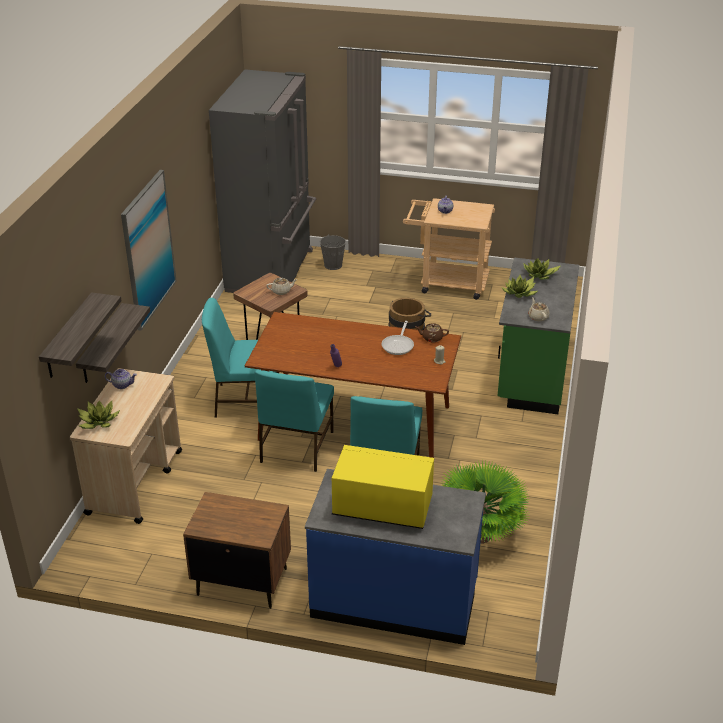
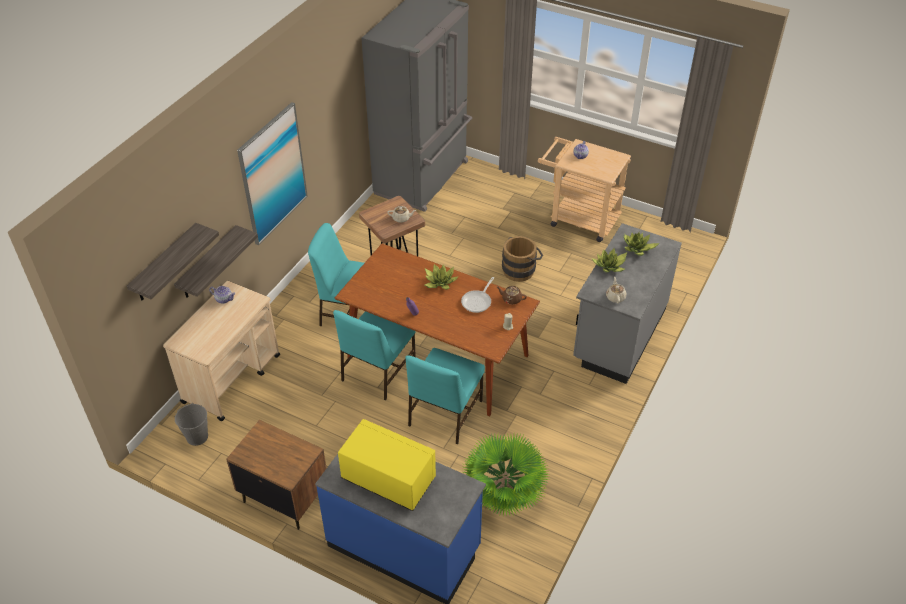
camera: 15 degrees right, 10 degrees up
potted plant [77,400,120,429] -> potted plant moved to [425,264,459,290]
grey bucket [320,234,346,270] -> grey bucket moved to [174,403,208,446]
green counter [497,258,579,414] -> grey counter [573,223,682,384]

